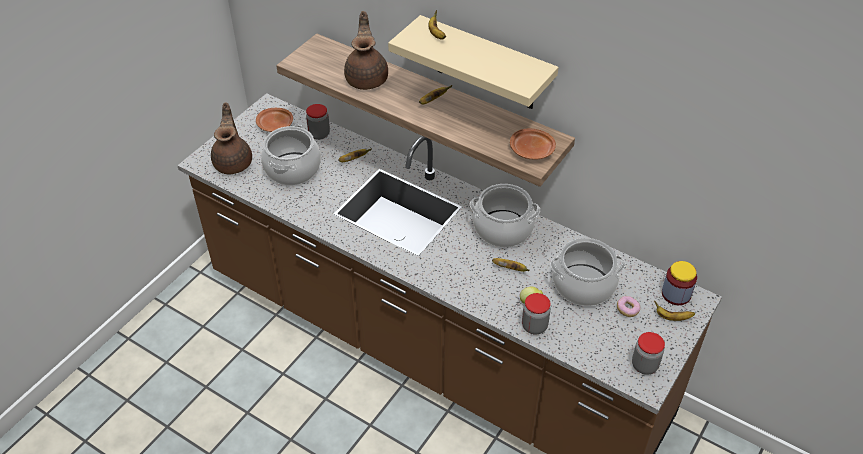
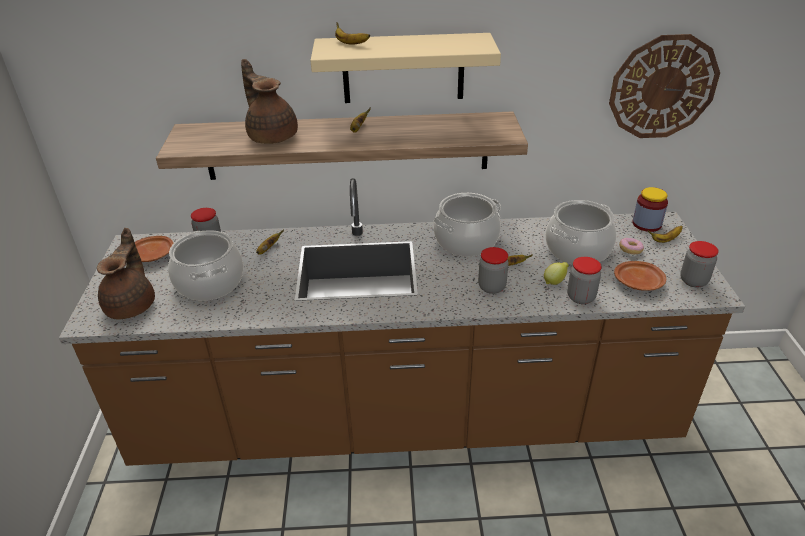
camera: 35 degrees left, 10 degrees down
brown teapot [211,103,252,174] -> brown teapot turned 45 degrees clockwise [97,228,155,320]
brown plate [510,129,556,160] -> brown plate moved to [614,261,666,291]
none -> jar [478,247,509,294]
none -> wall clock [609,34,720,138]

